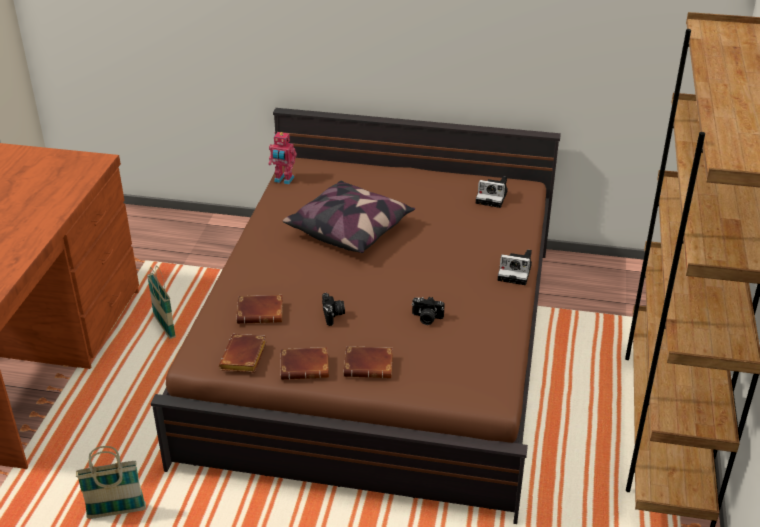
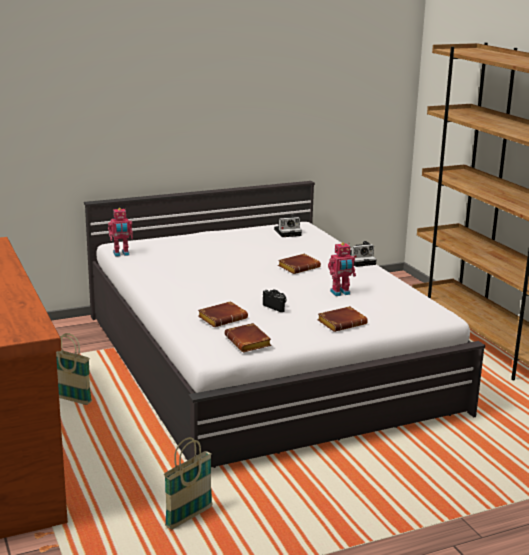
camera: 35 degrees left, 15 degrees down
brown bed [151,108,561,524] -> white bed [84,181,485,468]
brown book [280,347,329,380] -> brown book moved to [278,254,321,274]
pillow [283,181,415,253] -> none
camera [412,297,445,325] -> toy robot [328,242,356,296]

